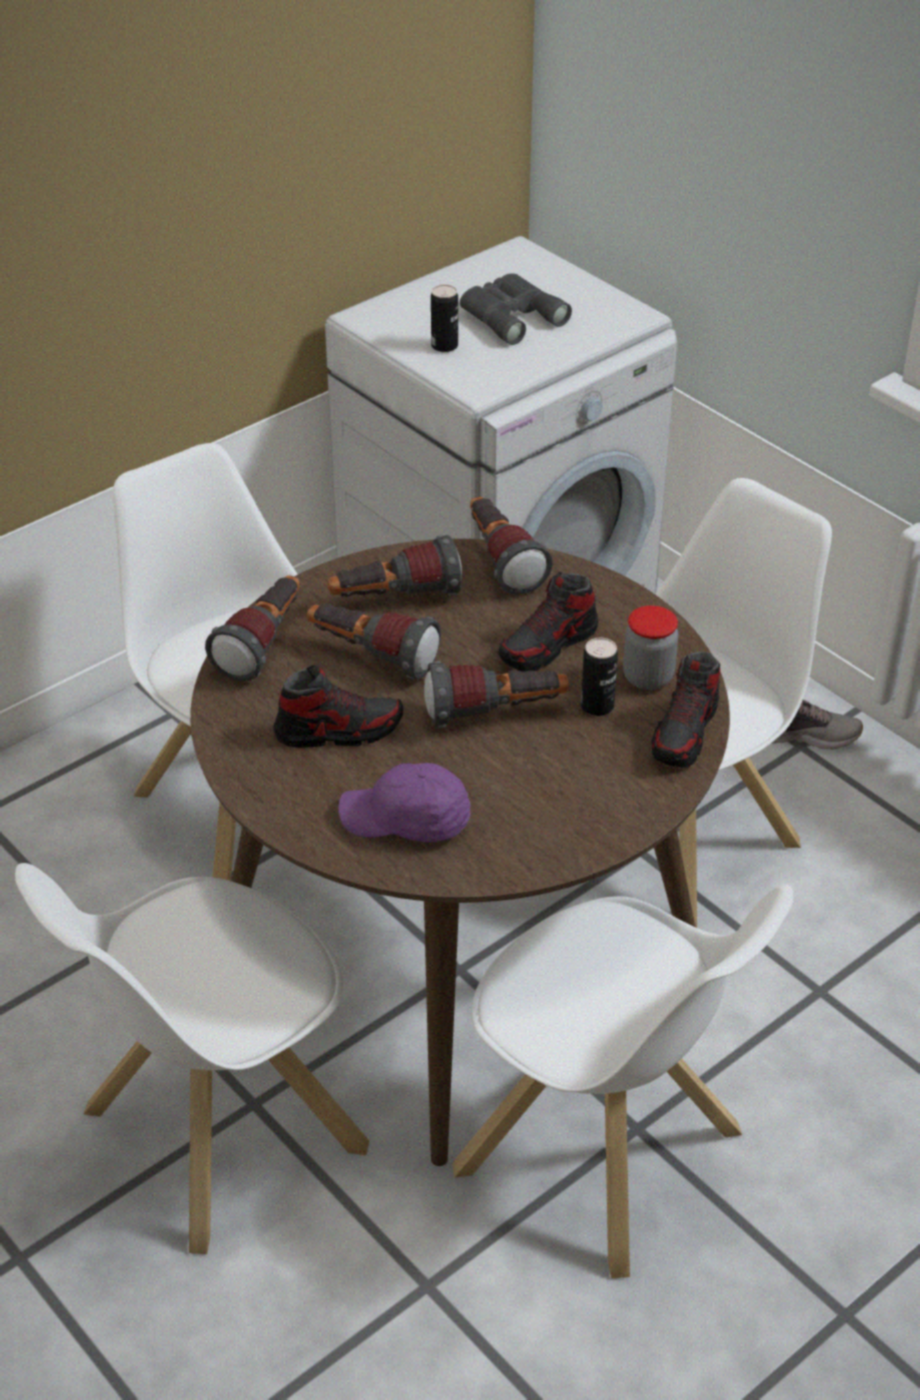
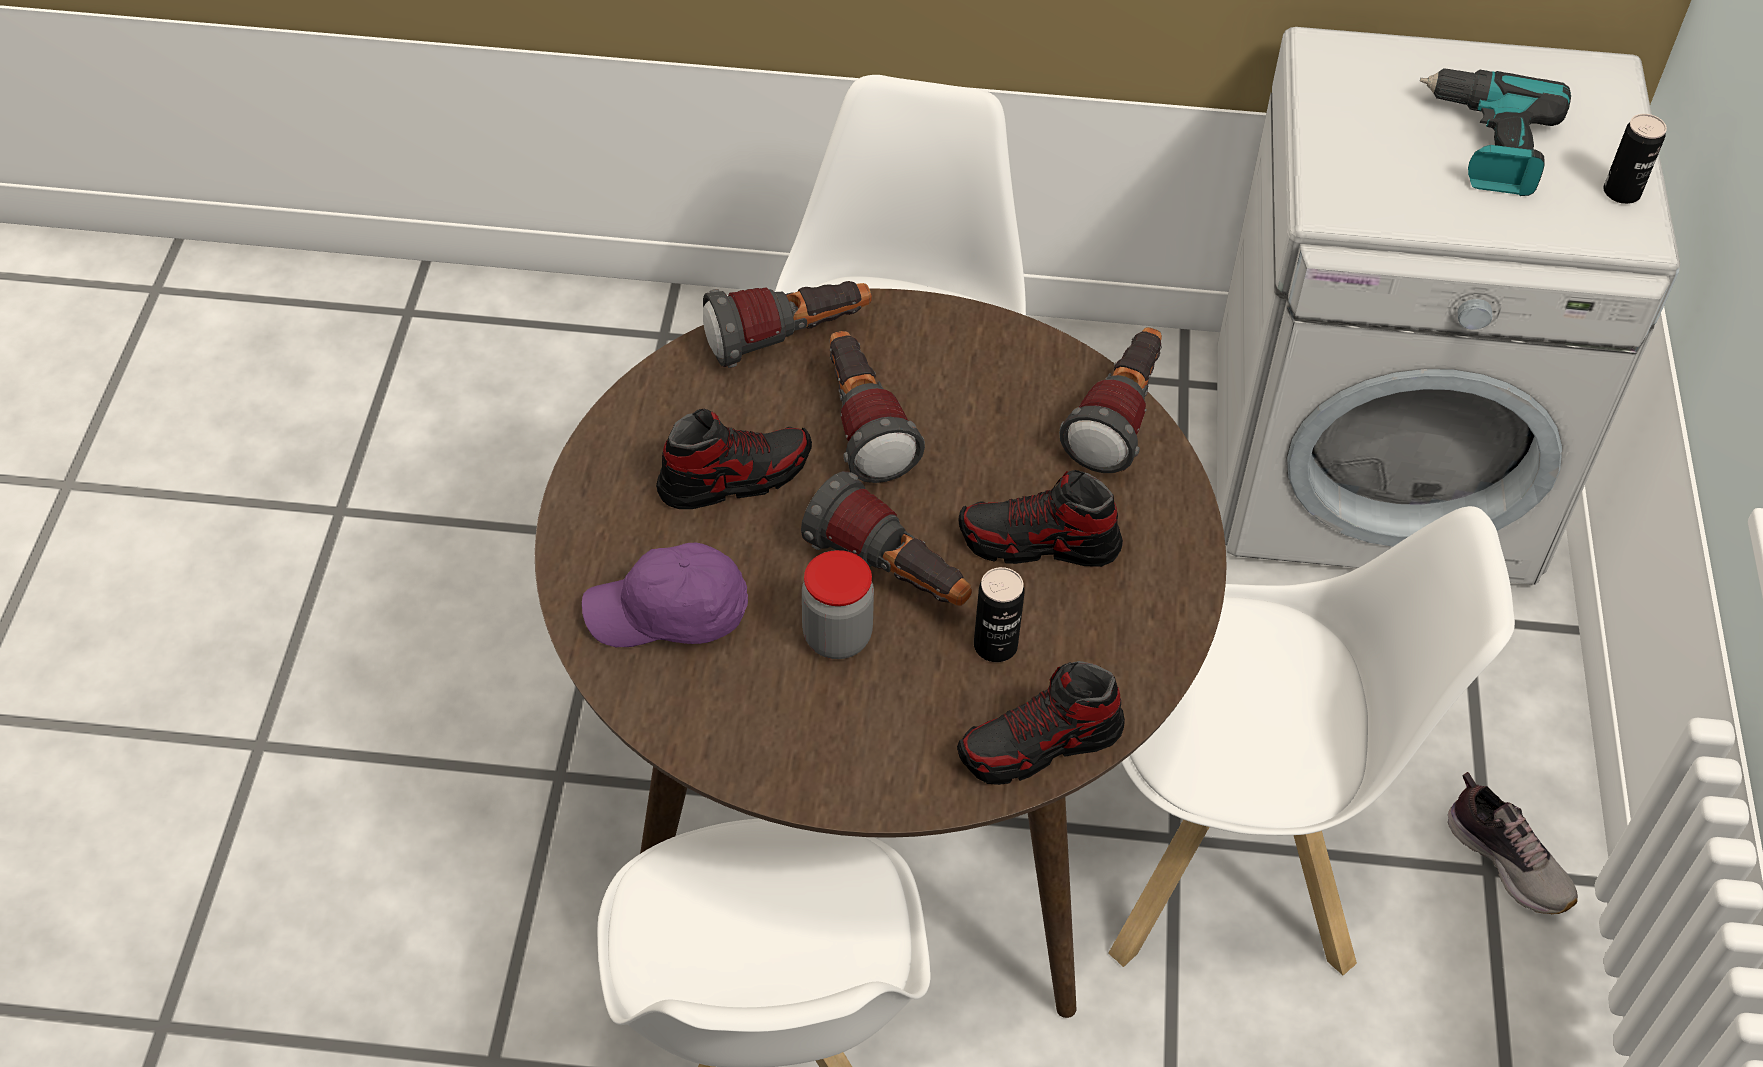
camera: 45 degrees right, 10 degrees up
white chair [15,863,369,1254] -> none
shoe [273,665,403,748] -> shoe turned 60 degrees counterclockwise [656,409,812,509]
flashlight [328,535,462,597] -> none
purple cap [338,763,471,842] -> purple cap turned 60 degrees counterclockwise [582,542,748,647]
can [431,284,458,352] -> can moved to [1603,114,1667,204]
grey binoculars [460,273,572,345] -> power drill [1420,68,1571,196]
jar [623,605,678,690] -> jar moved to [802,550,874,659]

